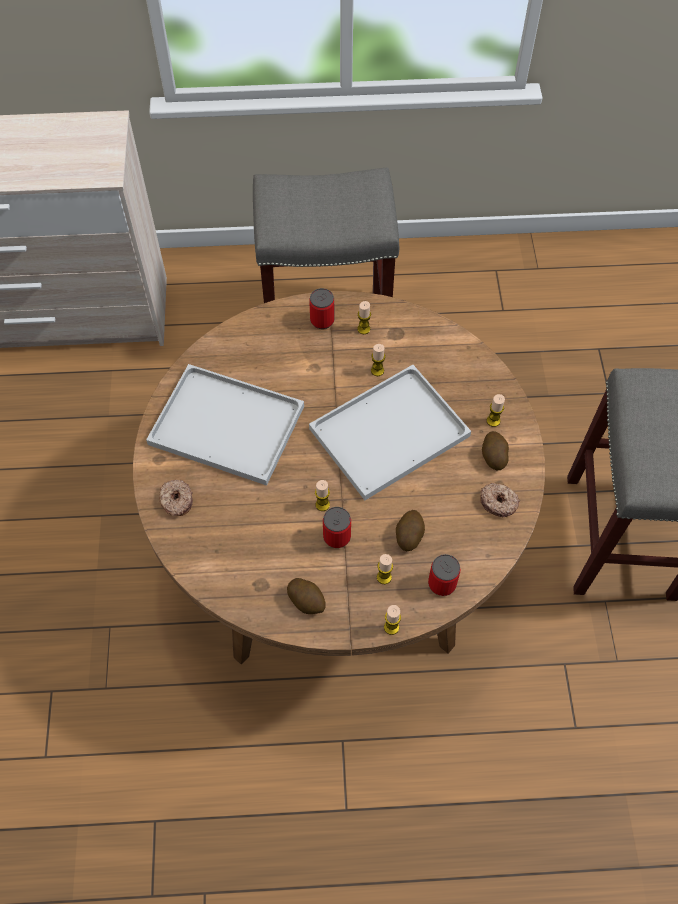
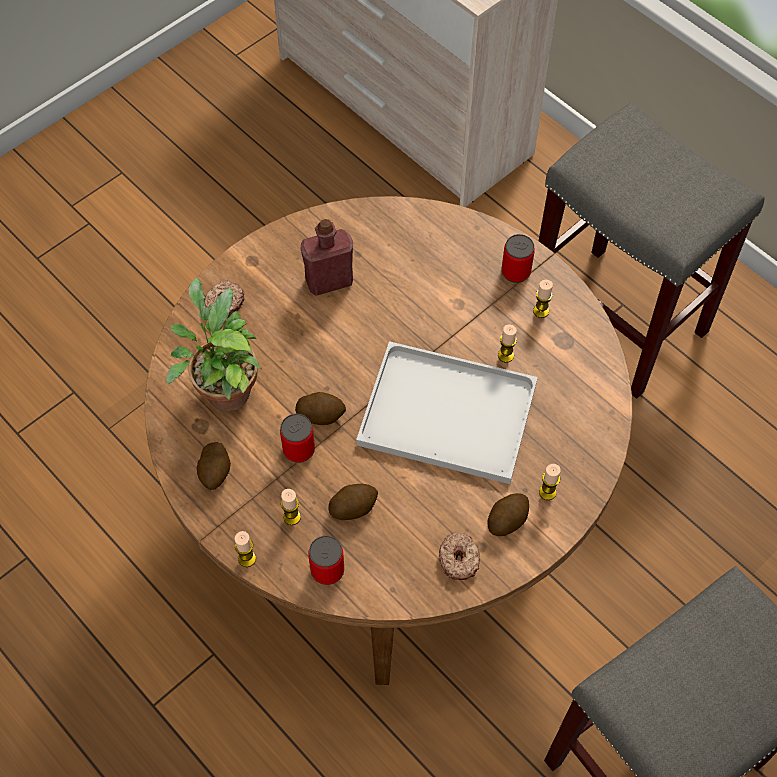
camera: 50 degrees right, 0 degrees up
white tray [146,364,304,486] -> red bottle [300,219,353,296]
candle [315,480,330,511] -> potato [295,392,346,425]
none -> potted plant [166,278,262,411]

